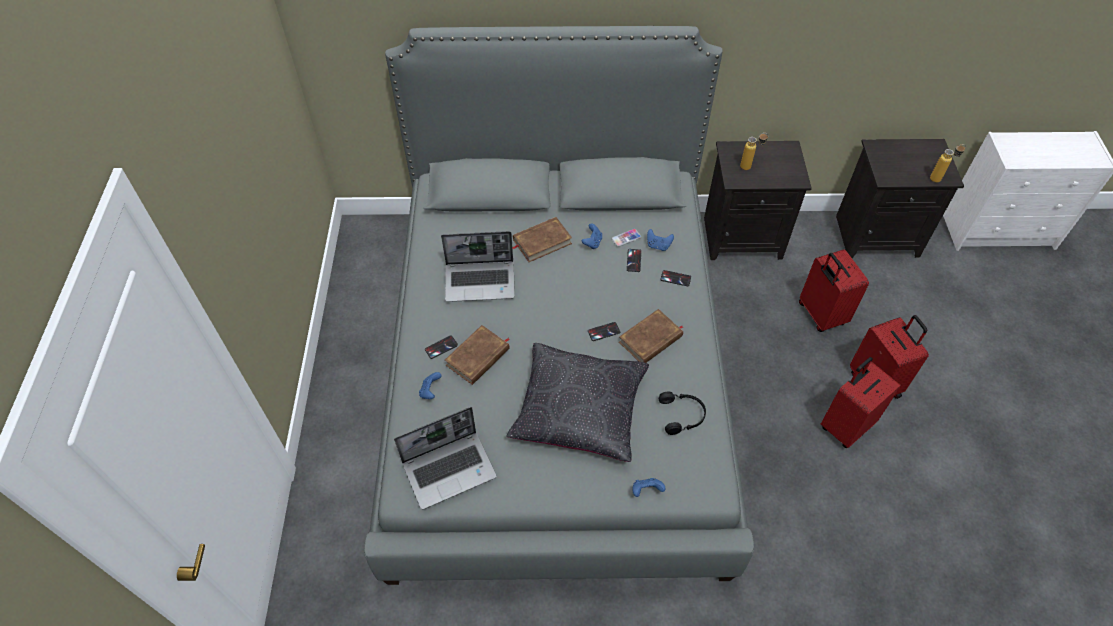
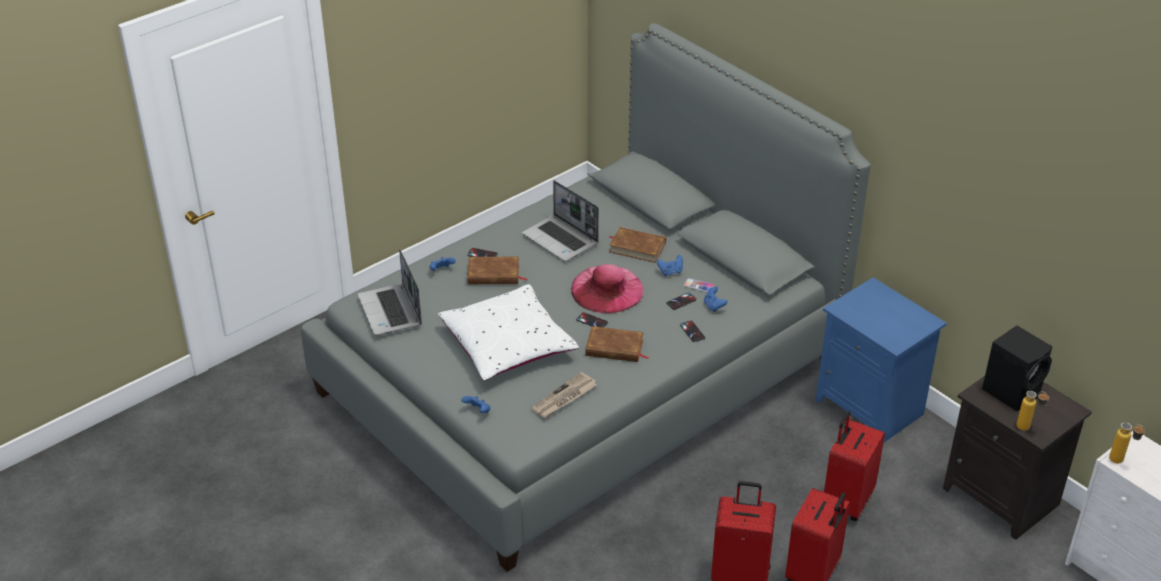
camera: 50 degrees right, 15 degrees down
laptop [394,407,497,509] -> laptop turned 45 degrees clockwise [358,248,422,336]
black pillow [506,343,649,462] -> white pillow [438,284,579,381]
black headphones [659,392,706,435] -> newspaper [531,372,597,418]
black nightstand [704,141,812,260] -> blue nightstand [816,277,947,443]
bottle [740,133,768,170] -> bottle moved to [1109,422,1145,463]
none -> pink hat [571,264,644,313]
none -> black speaker [982,325,1052,411]

